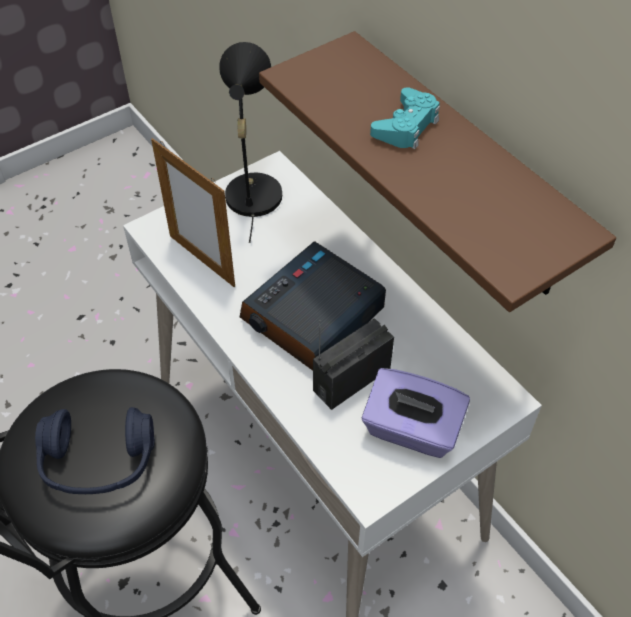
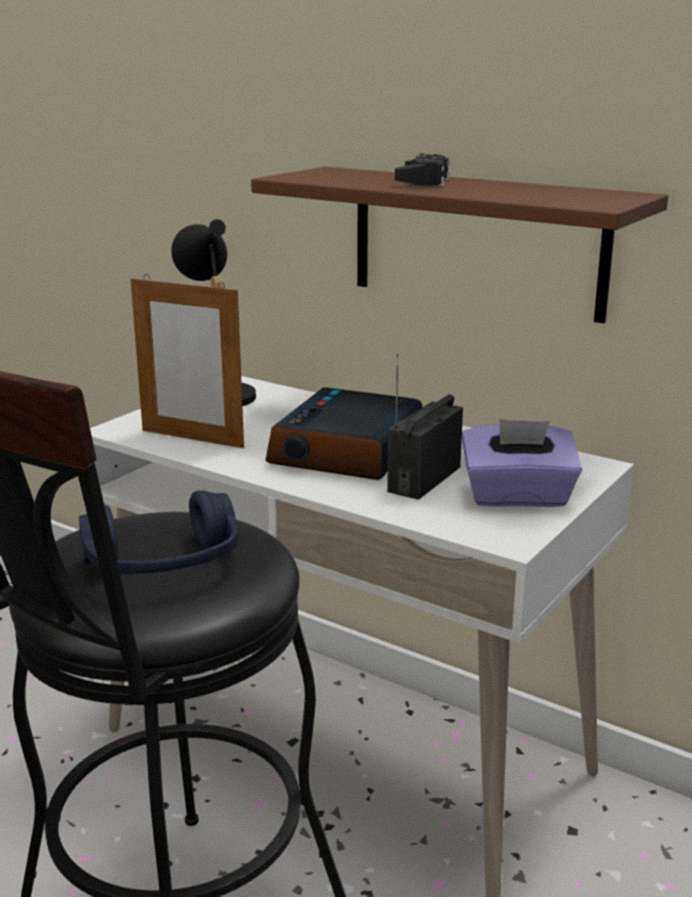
camera: 20 degrees left, 30 degrees down
turquoise game controller [370,87,440,149] -> black game controller [395,153,450,186]

